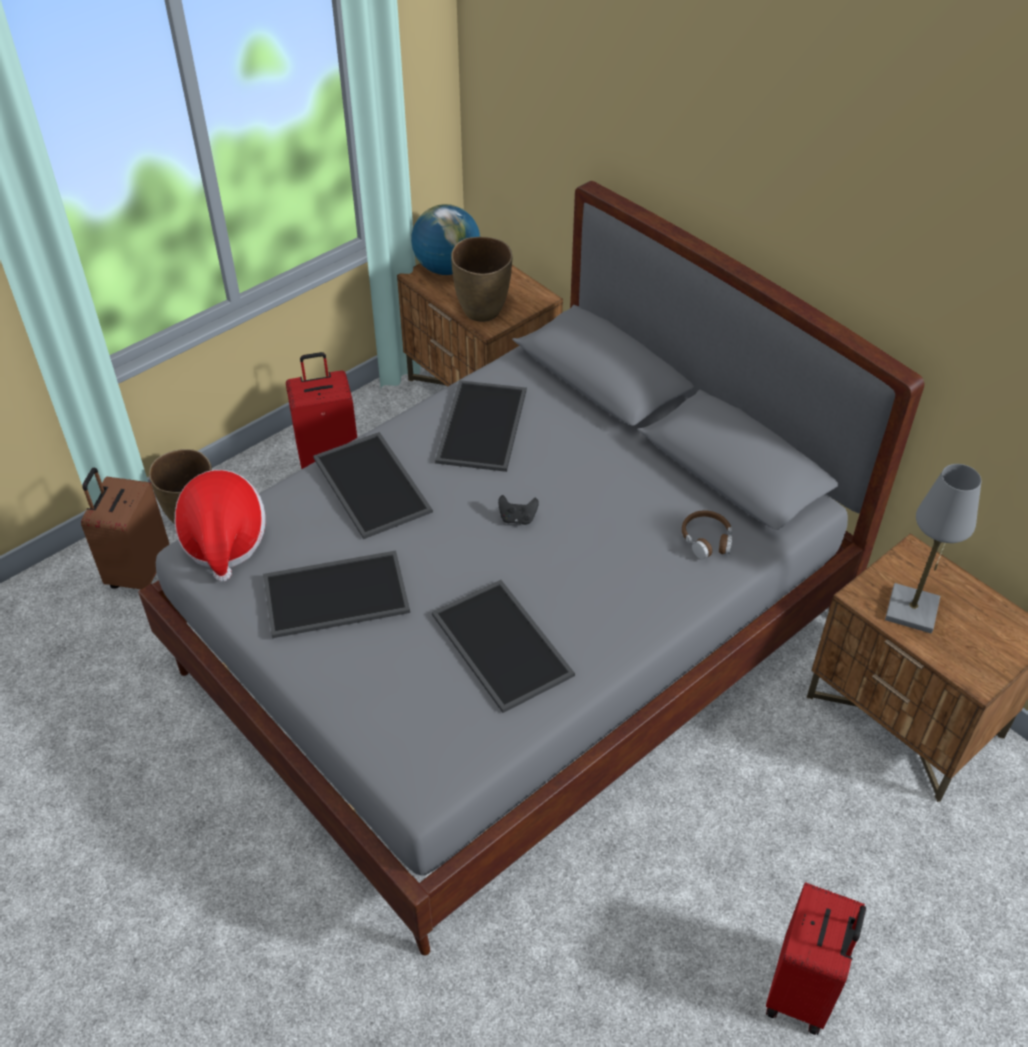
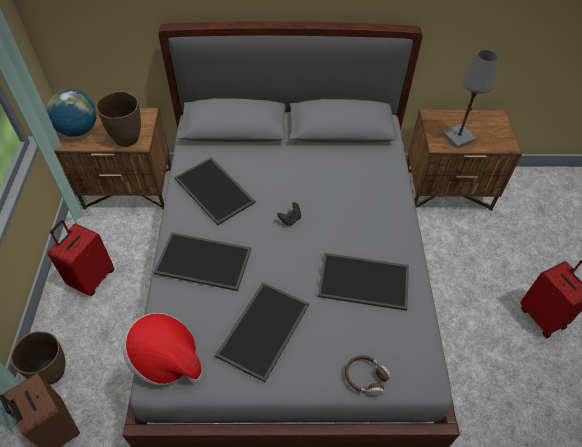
camera: 50 degrees left, 5 degrees up
brown headphones [682,510,732,560] -> brown headphones moved to [345,355,391,396]

